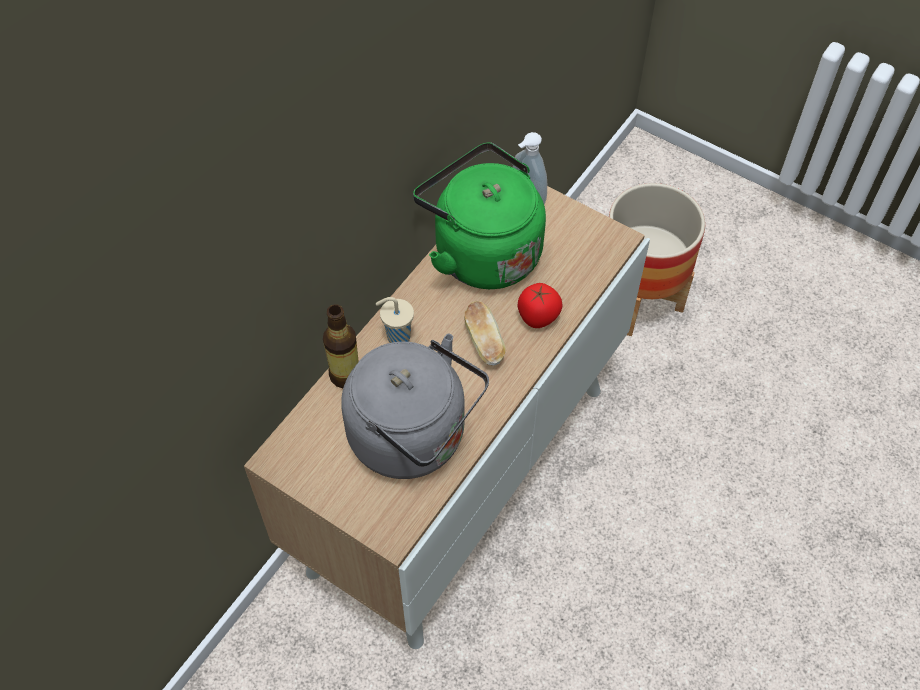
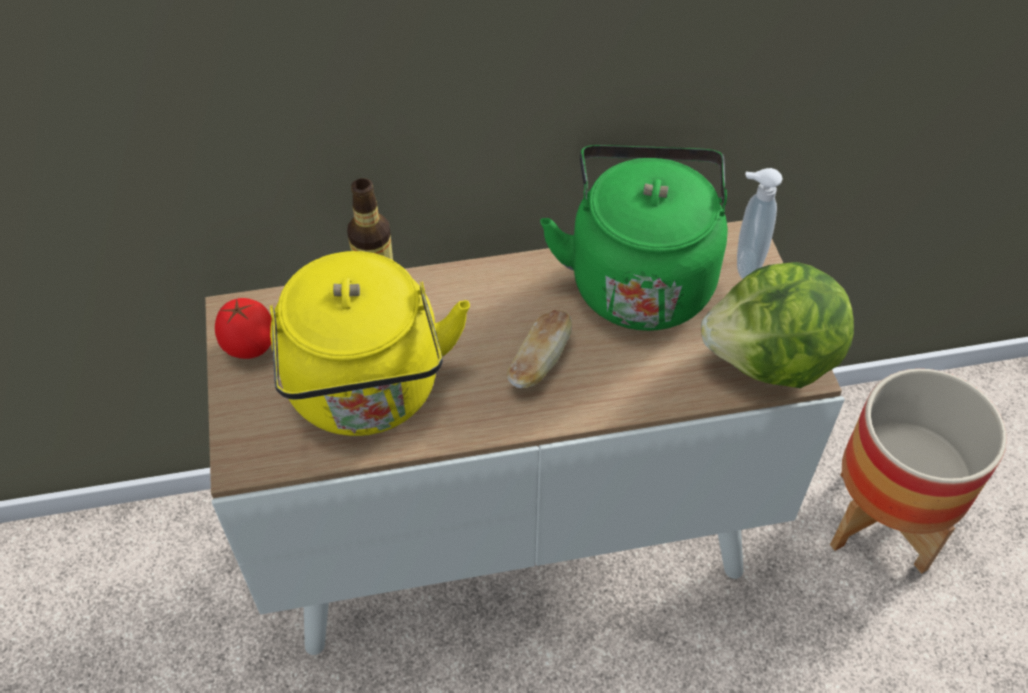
camera: 45 degrees right, 5 degrees down
grey kettle [341,334,489,479] -> yellow kettle [270,251,470,436]
beige cup [376,297,414,343] -> none
tomato [518,283,563,328] -> tomato moved to [215,298,272,359]
none -> lettuce [701,262,854,388]

